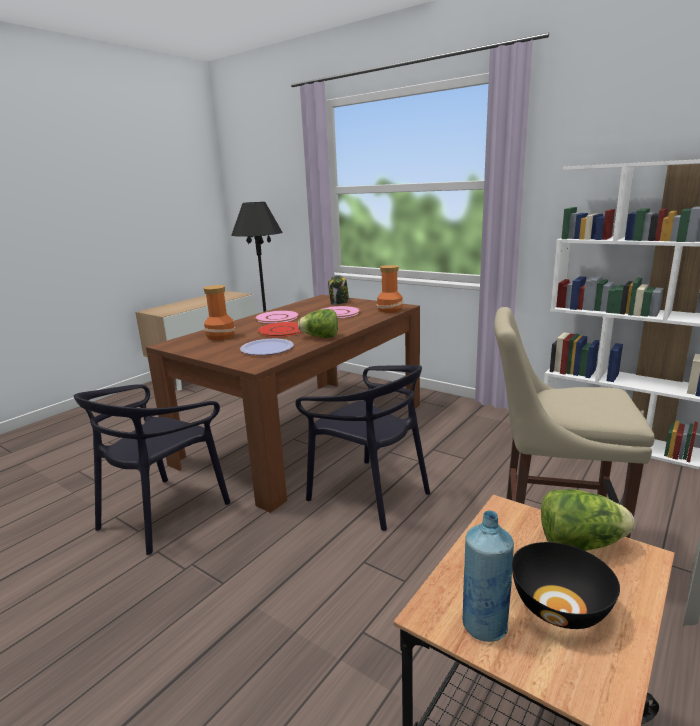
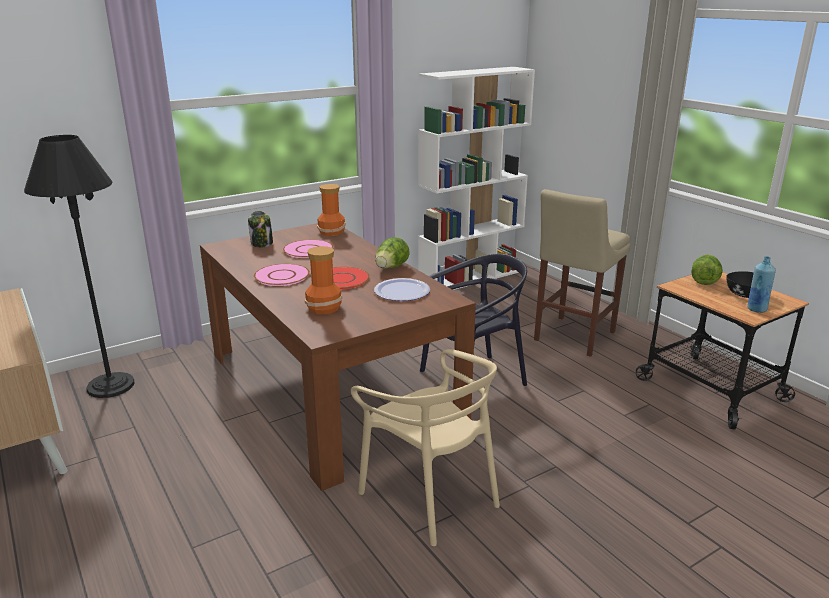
camera: 70 degrees left, 5 degrees up
black chair [74,384,231,555] -> beige chair [351,349,500,546]

